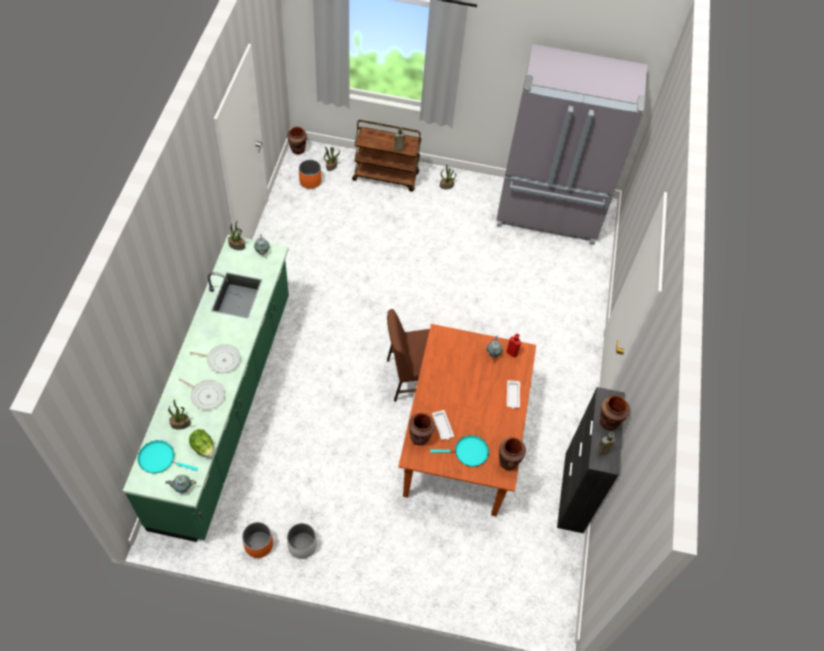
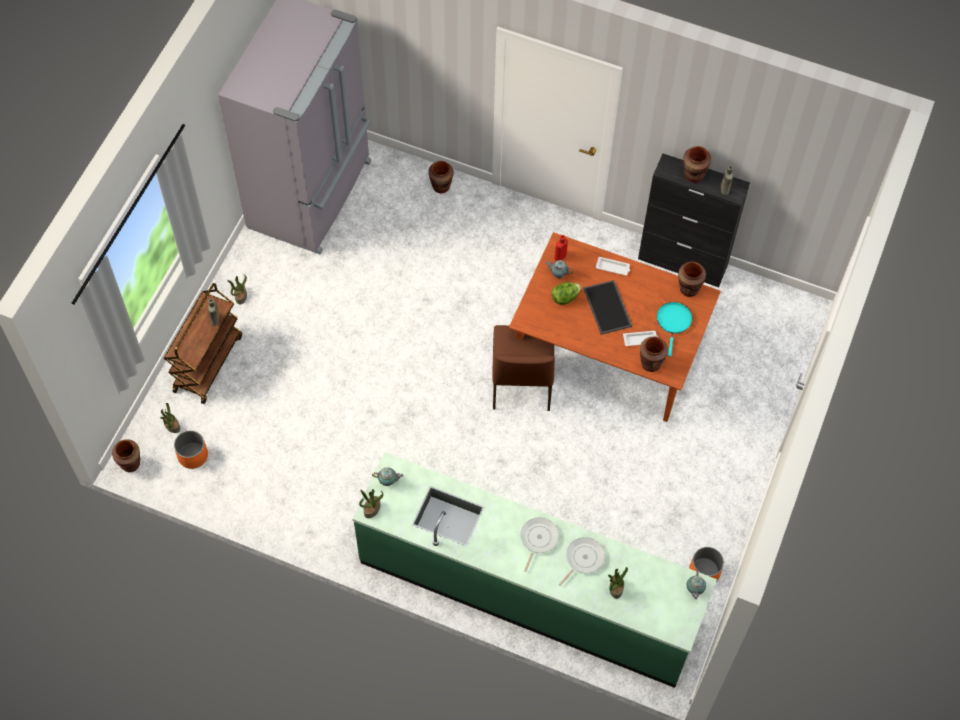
camera: 75 degrees left, 5 degrees up
turquoise frying pan [138,440,198,473] -> none
lettuce [189,429,214,457] -> lettuce moved to [552,282,582,305]
white planter [287,523,317,559] -> none
none -> brown vase [428,161,454,193]
none -> tray [583,280,632,335]

